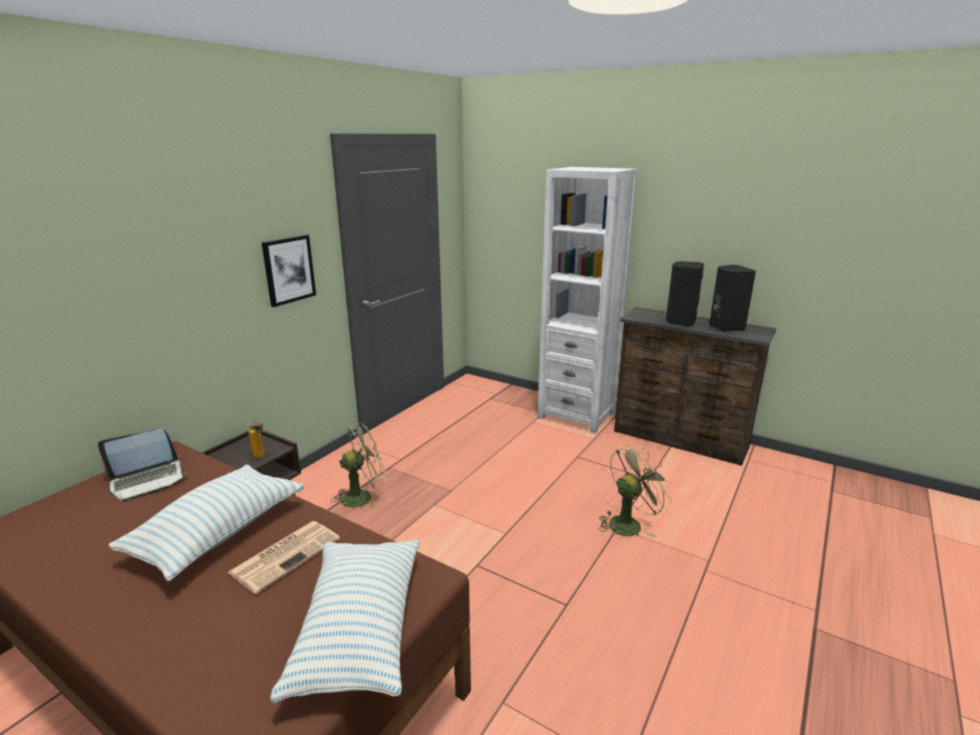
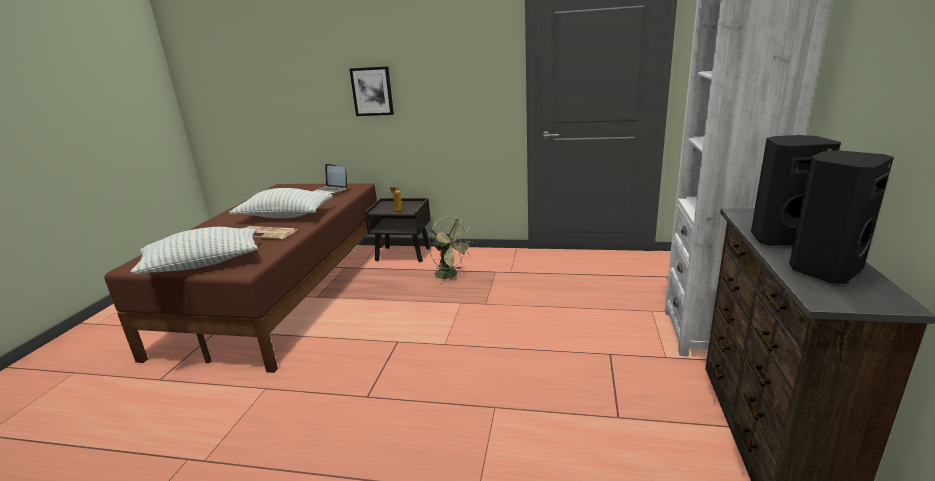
camera: 70 degrees right, 0 degrees up
picture [262,235,316,307] -> picture moved to [350,66,394,116]
green fan [599,444,672,538] -> none

